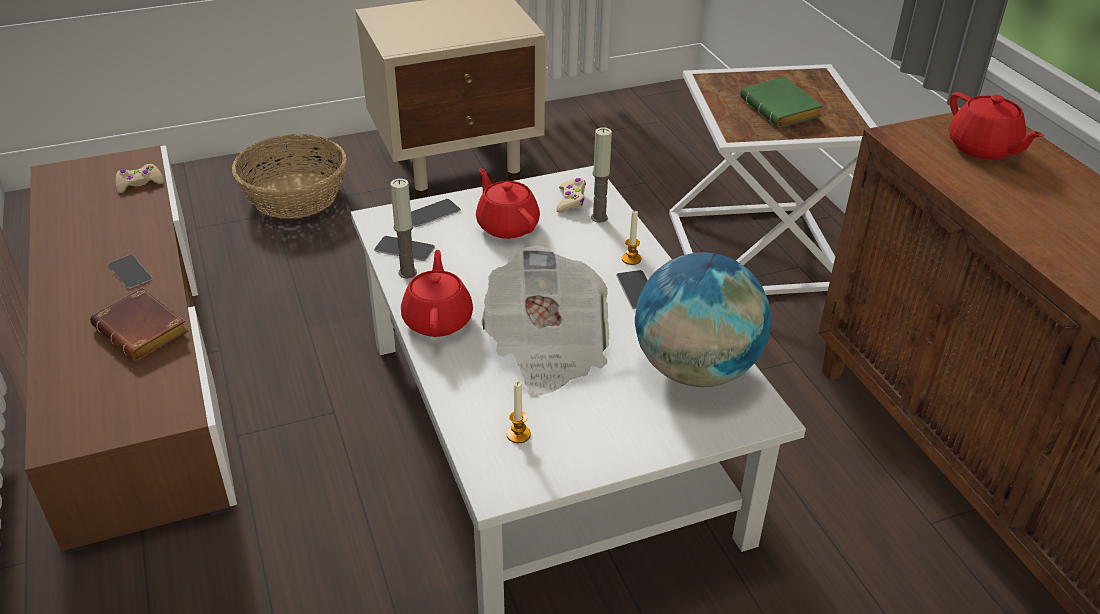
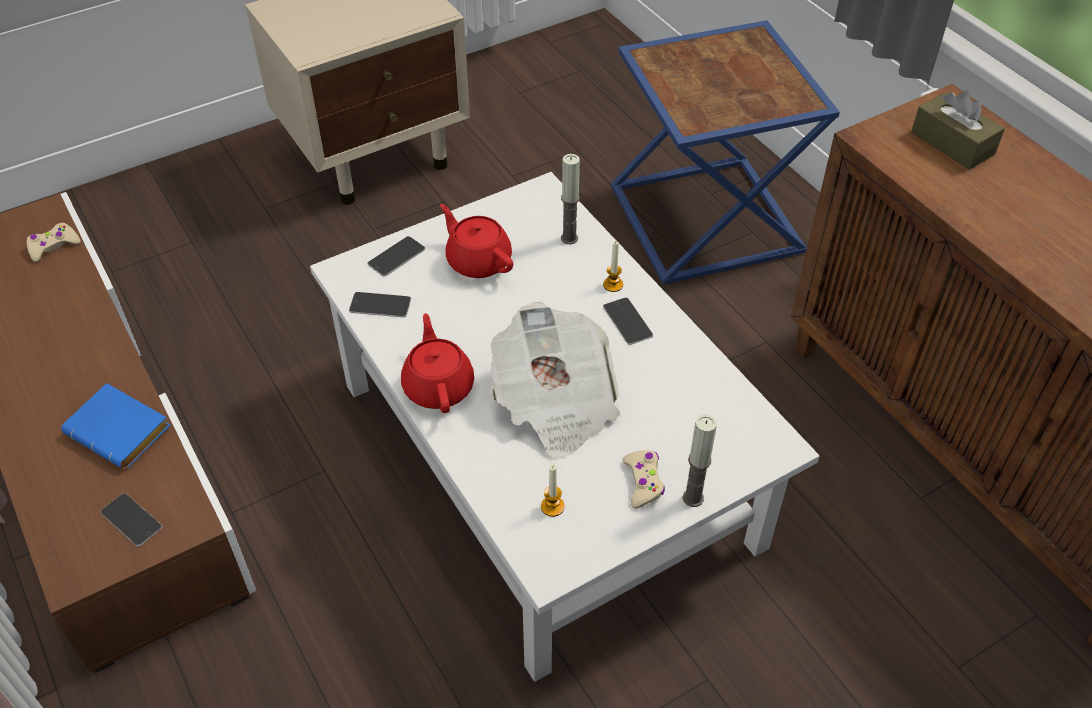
camera: 10 degrees left, 10 degrees up
brown book [90,288,189,361] -> blue book [61,383,171,470]
phone [108,255,153,289] -> phone moved to [100,493,163,547]
basket [232,134,347,219] -> none
candle [390,178,417,279] -> candle moved to [682,414,717,507]
beige game controller [556,178,586,213] -> beige game controller moved to [622,450,665,509]
globe [635,252,771,387] -> none
white side table [669,64,877,295] -> blue side table [611,20,840,285]
green book [741,77,823,128] -> none
red teapot [949,92,1044,160] -> brown tissue box [911,90,1005,170]

